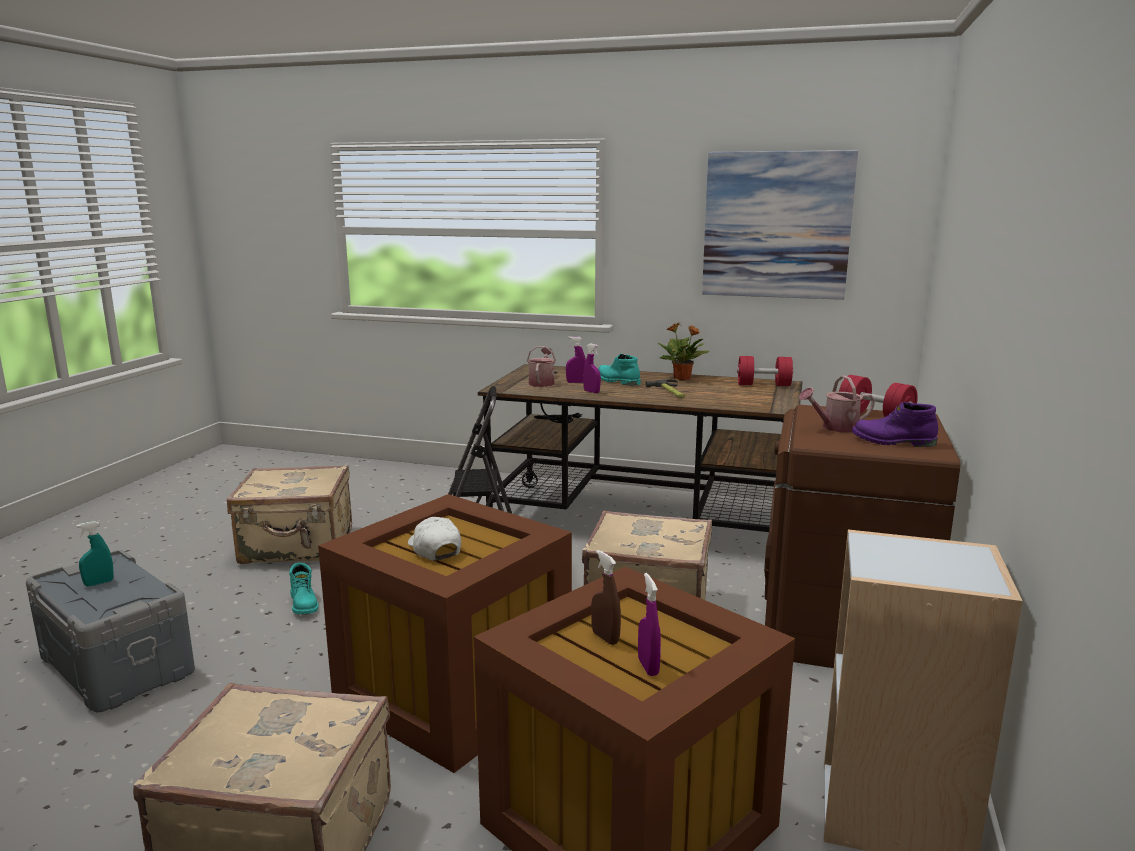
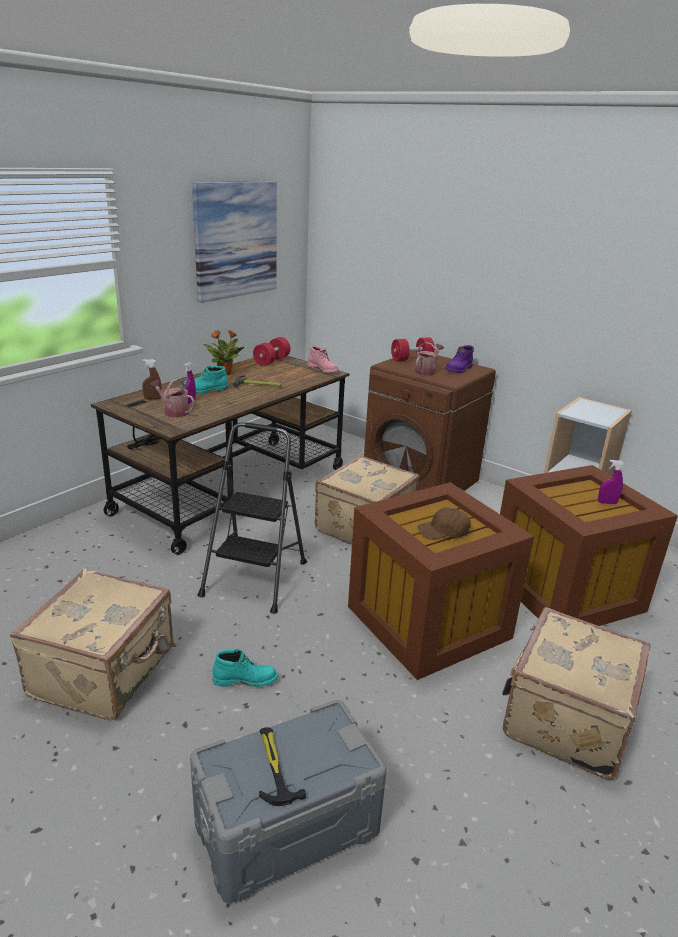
camera: 70 degrees left, 10 degrees up
turquoise spray bottle [76,521,114,586] -> hammer [259,727,306,806]
white cap [408,517,461,561] -> brown cap [418,507,471,540]
purple spray bottle [583,344,601,393] -> none
brown spray bottle [591,550,621,645] -> brown spray bottle moved to [142,359,162,399]
watering can [799,375,875,432] -> watering can turned 150 degrees counterclockwise [415,342,444,376]
none -> pink boot [307,346,339,372]

